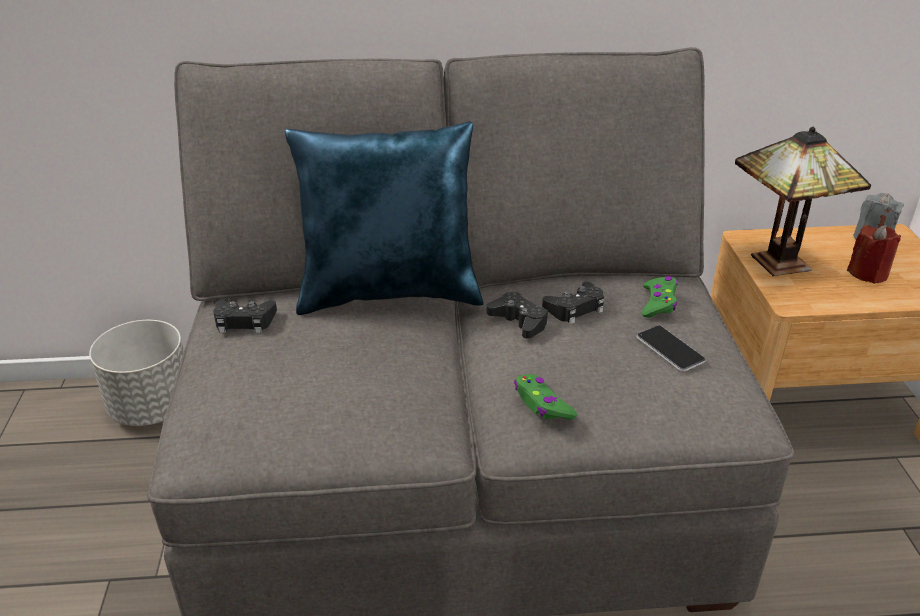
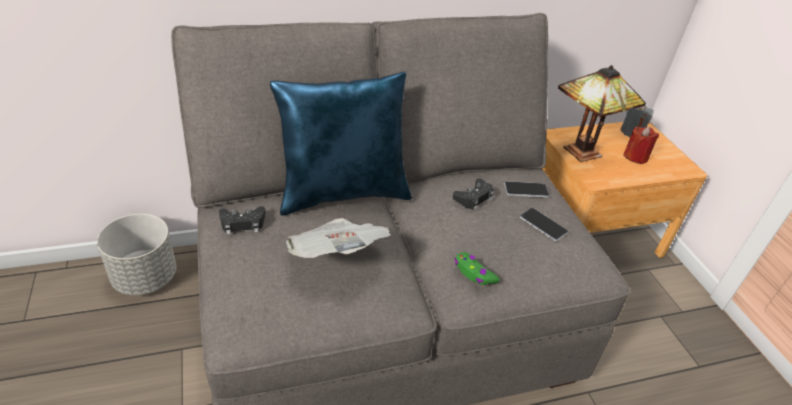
camera: 15 degrees left, 5 degrees up
black game controller [486,292,548,339] -> none
green game controller [642,276,678,318] -> phone [504,181,549,198]
none -> newspaper [286,218,390,258]

